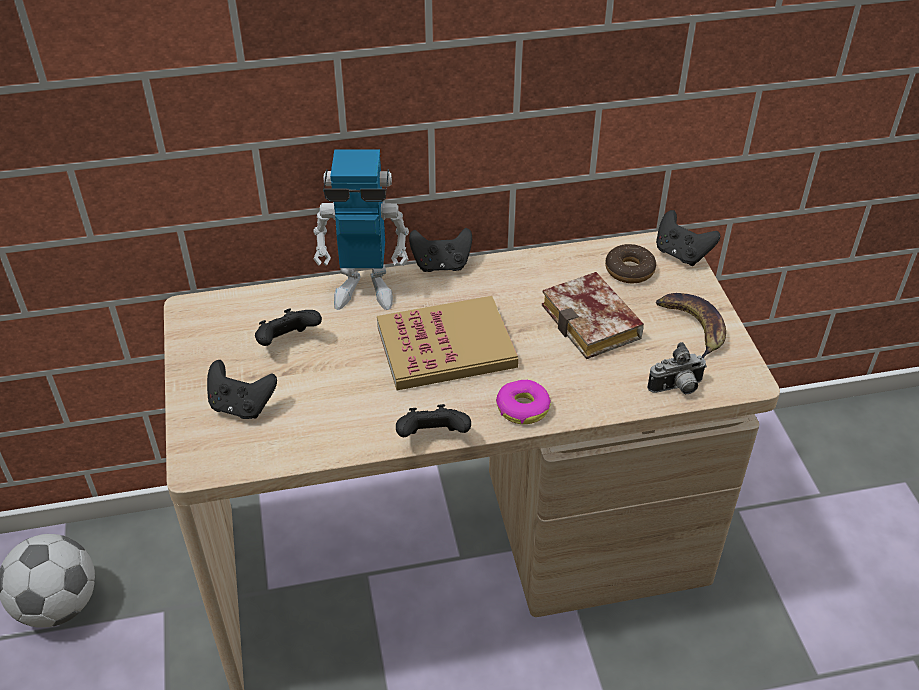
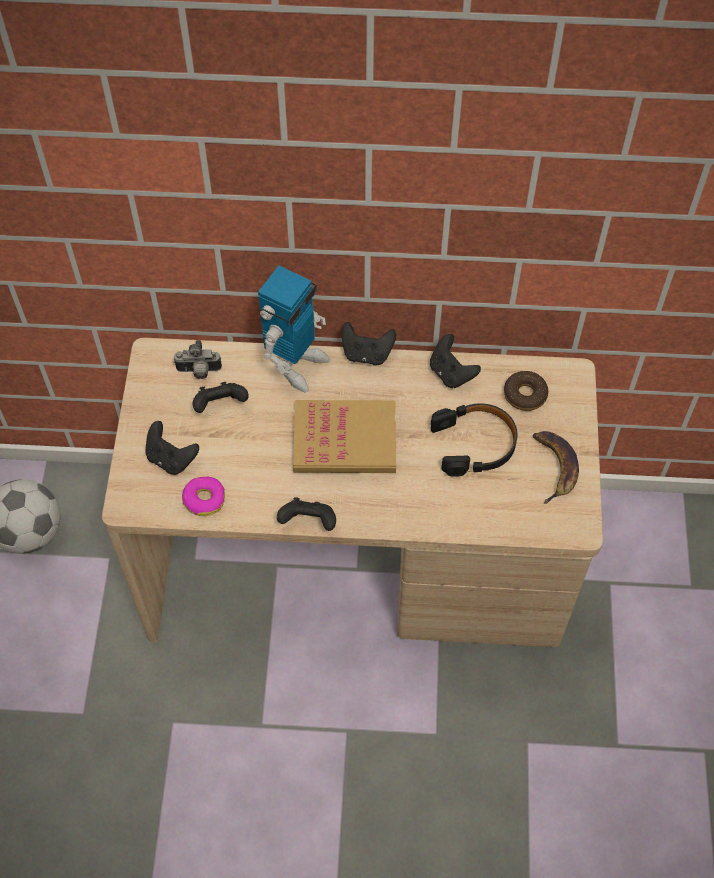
camera: 15 degrees right, 15 degrees up
toy robot [313,149,409,310] -> toy robot turned 75 degrees counterclockwise [258,265,330,392]
donut [496,380,551,424] -> donut moved to [182,477,225,516]
book [542,272,644,359] -> black headphones [431,403,517,477]
camera [647,342,707,394] -> camera moved to [174,340,222,379]
black game controller [656,210,720,266] -> black game controller moved to [430,334,481,388]

